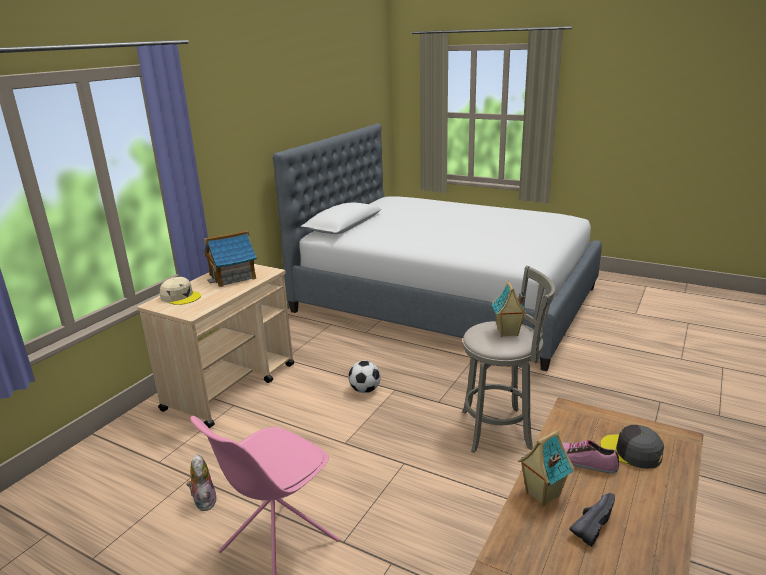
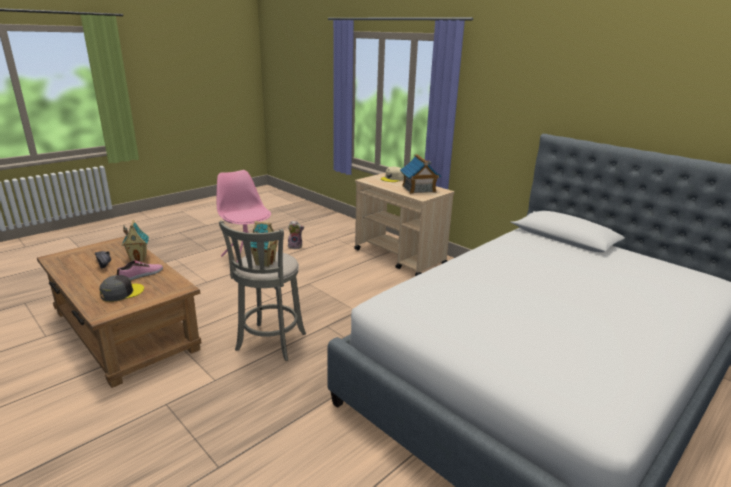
camera: 105 degrees right, 0 degrees up
football [348,361,381,393] -> none

